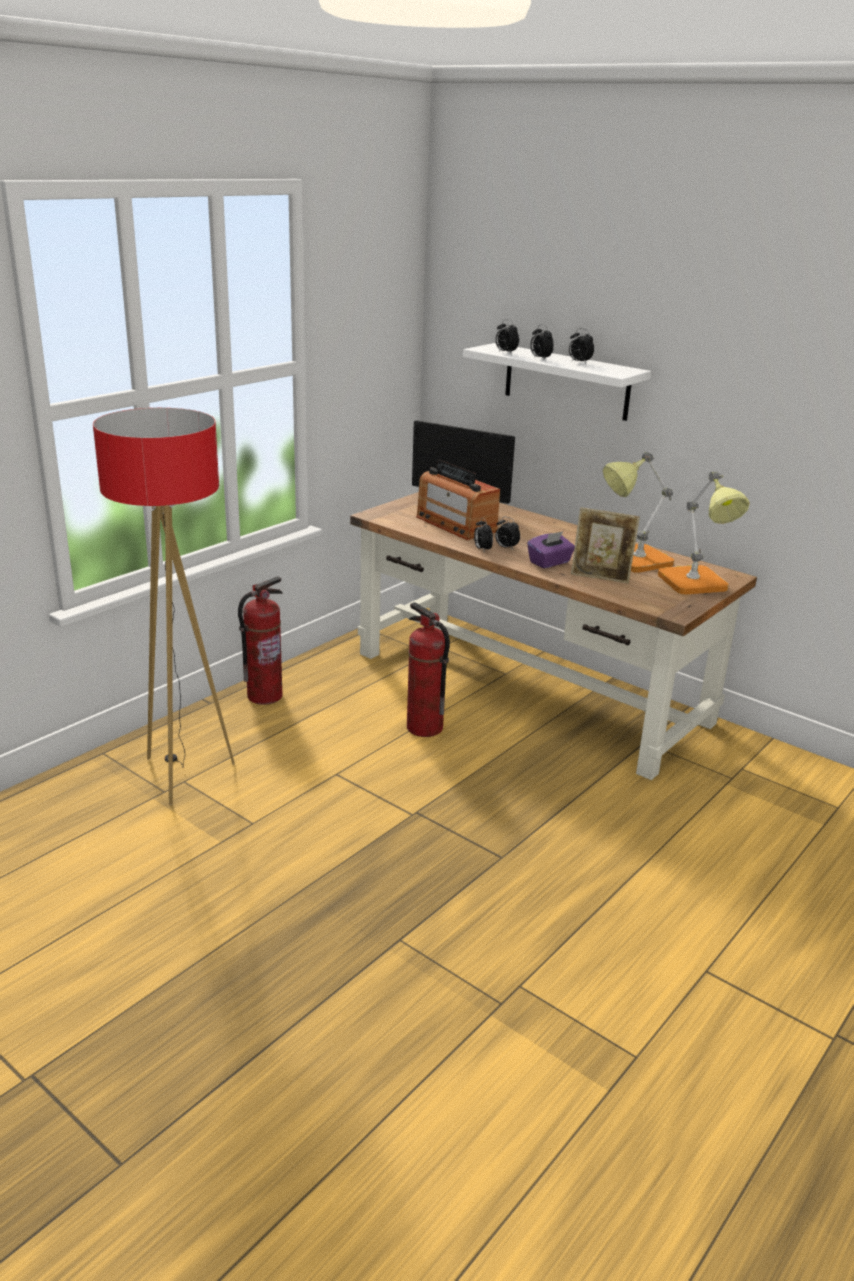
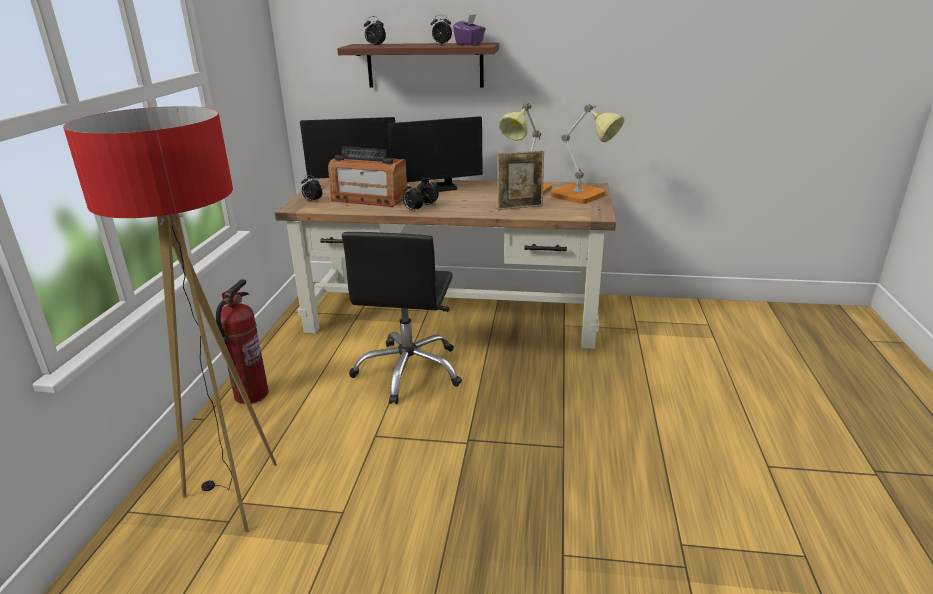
camera: 30 degrees left, 0 degrees up
fire extinguisher [407,602,450,737] -> black office chair [342,232,462,404]
white shelf [463,343,651,421] -> brown shelf [337,43,499,87]
purple tissue box [527,531,575,568] -> purple tissue box moved to [453,14,486,45]
alarm clock [530,325,554,359] -> alarm clock moved to [301,175,322,202]
none -> monitor [388,116,483,192]

